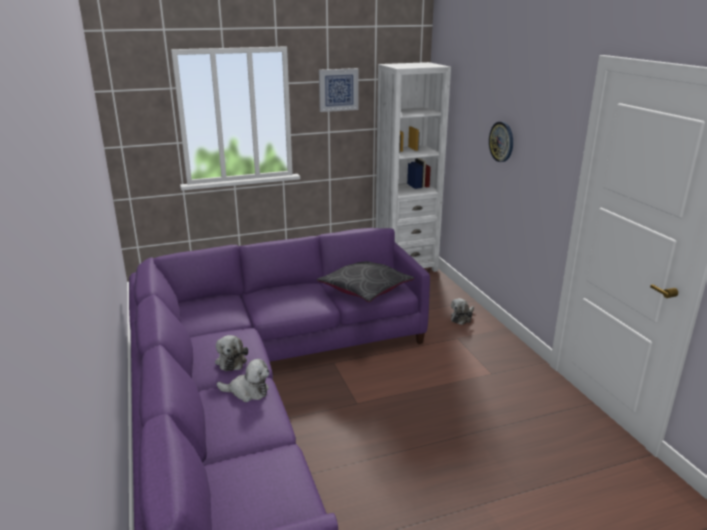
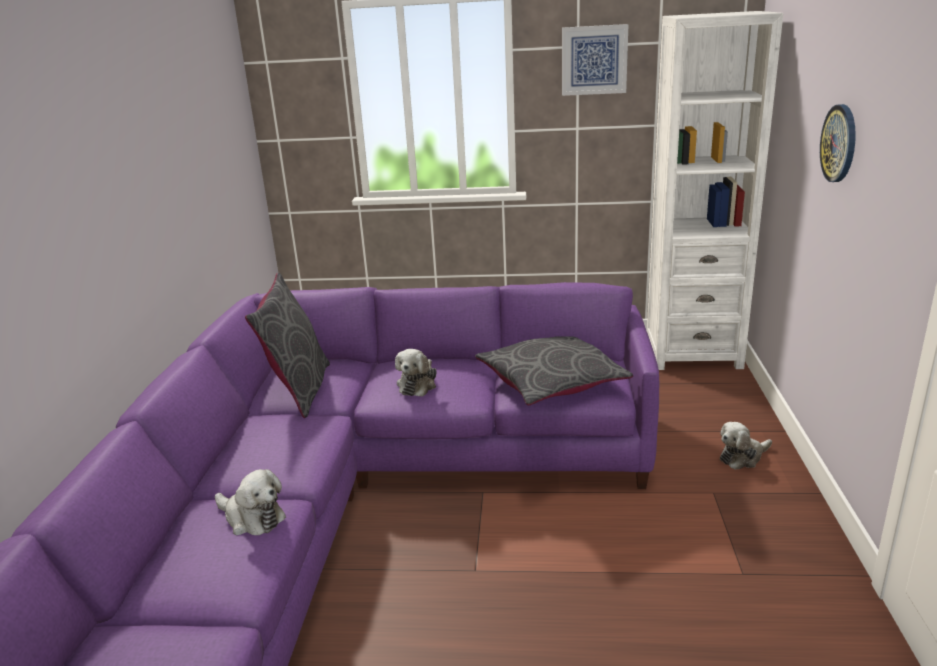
camera: 25 degrees right, 0 degrees up
plush toy [215,335,248,371] -> plush toy moved to [395,349,437,397]
none -> grey pillow [245,273,330,418]

